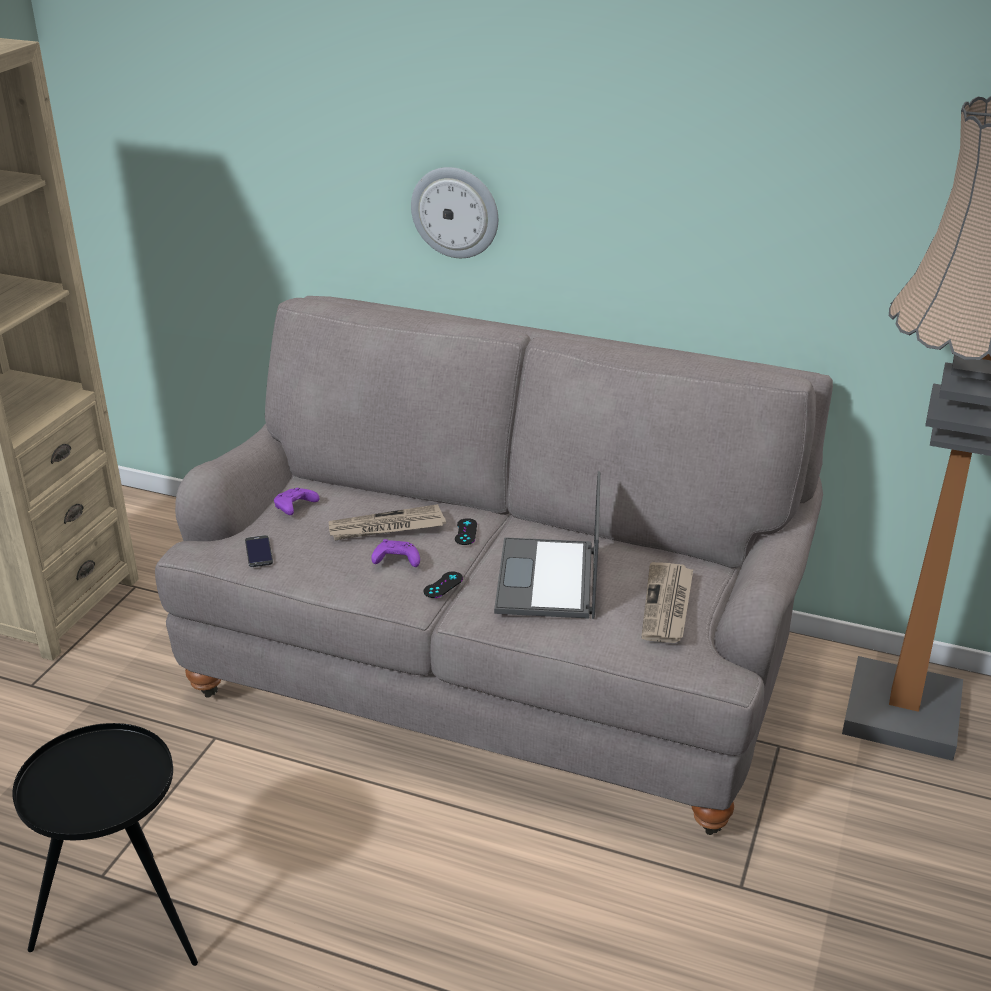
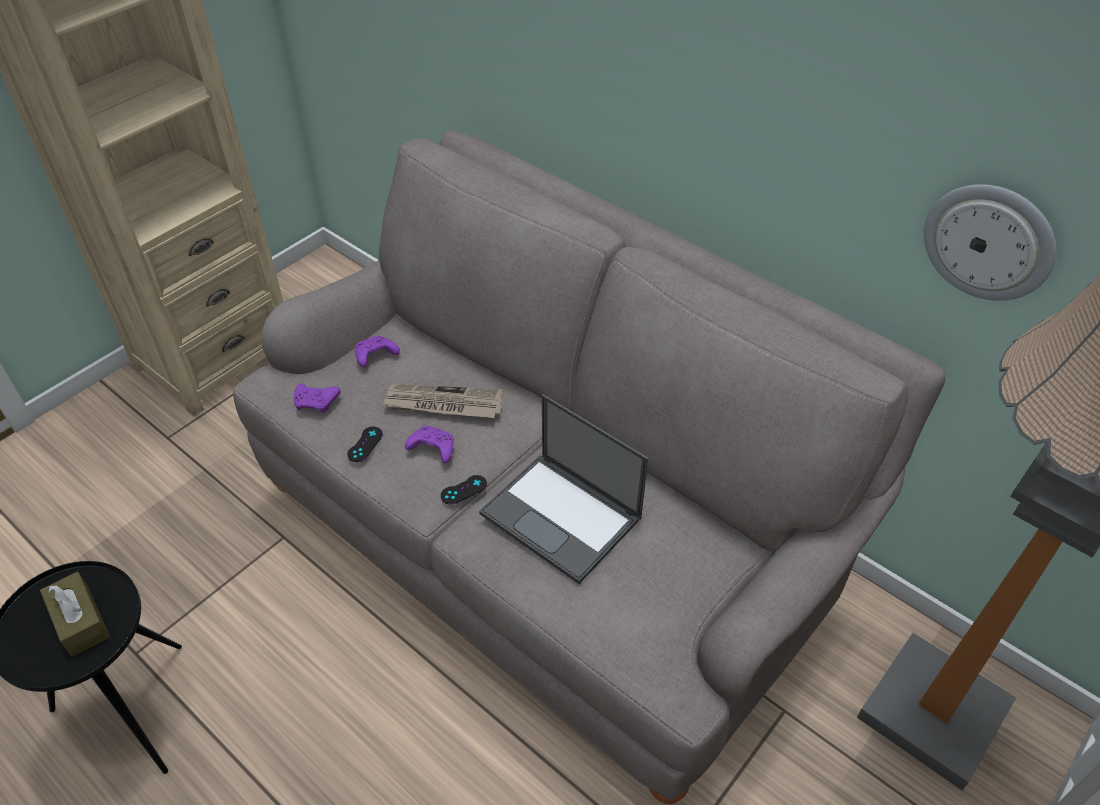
camera: 20 degrees right, 15 degrees up
phone [245,535,273,567] -> purple game controller [294,383,340,413]
wall clock [411,167,498,258] -> wall clock moved to [924,184,1056,301]
black game controller [455,518,477,545] -> black game controller moved to [347,427,383,462]
laptop [494,471,600,619] -> laptop turned 75 degrees counterclockwise [479,394,648,584]
newspaper [641,562,693,643] -> none
none -> brown tissue box [40,572,110,657]

